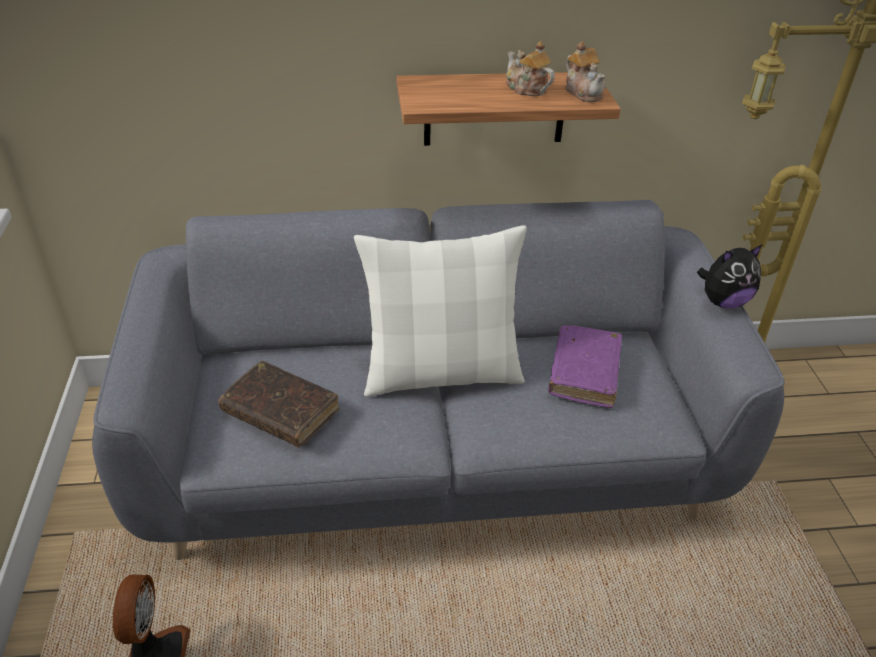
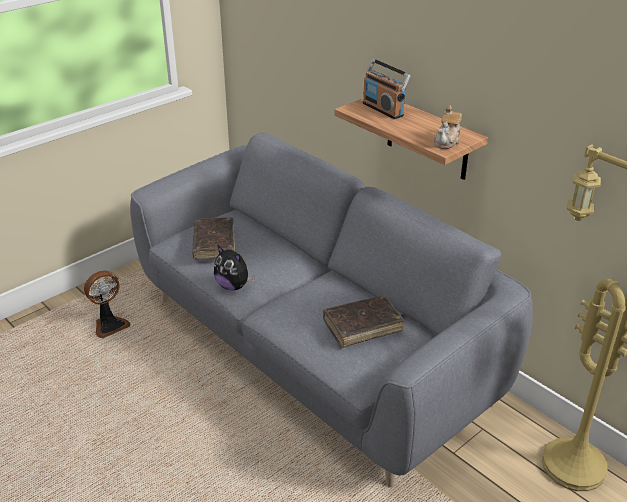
camera: 55 degrees right, 5 degrees down
white pillow [354,225,527,397] -> none
teapot [506,41,555,96] -> none
purple book [548,326,622,408] -> brown book [323,296,404,348]
plush toy [697,244,763,308] -> plush toy moved to [214,246,255,290]
none -> radio [363,59,411,119]

